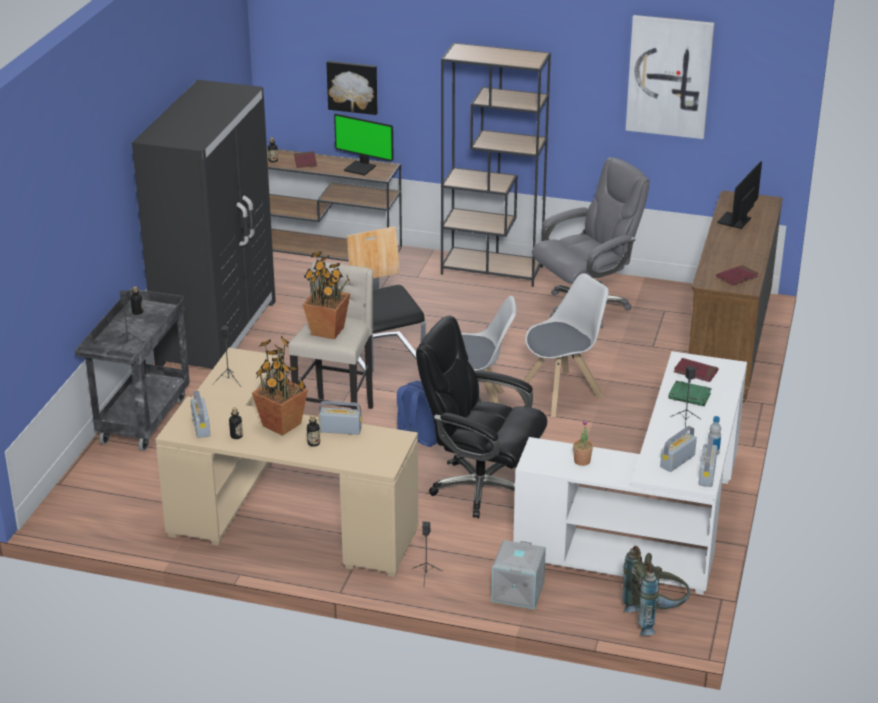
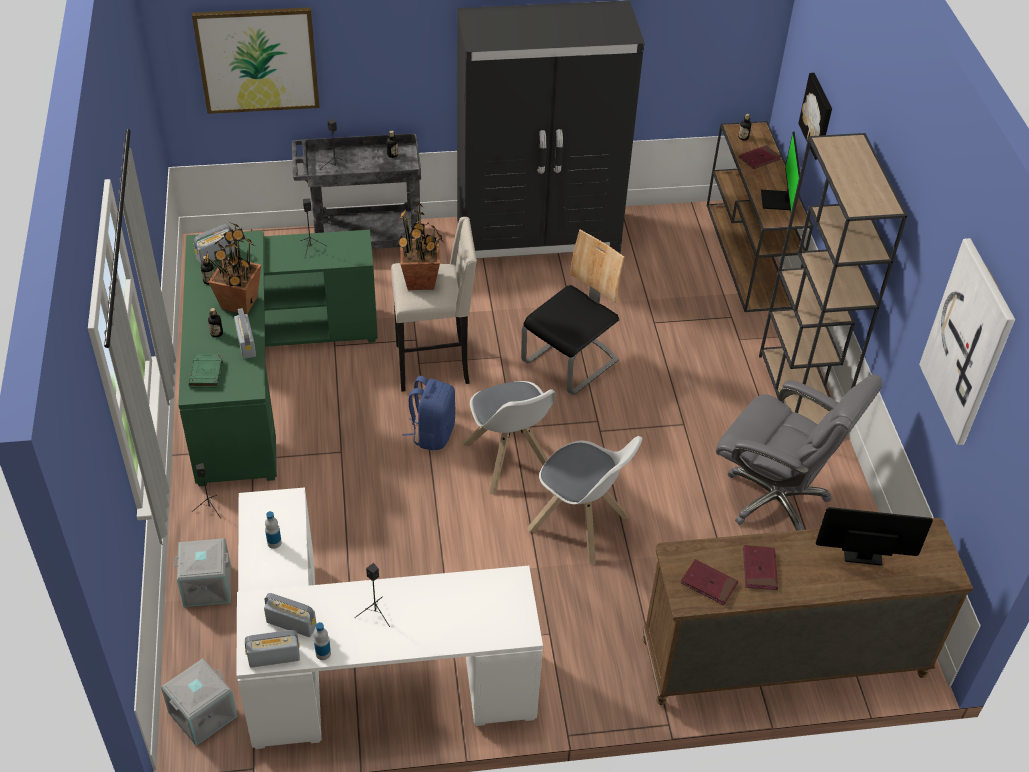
camera: 65 degrees right, 15 degrees up
beige desk [155,348,418,577] -> green desk [178,230,378,486]
black office chair [416,316,547,518] -> none
potted plant [573,419,593,466] -> bottle [265,511,282,549]
grey backpack [622,546,690,636] -> grey storage box [161,658,238,746]
green book [668,381,712,406] -> green book moved to [189,354,223,388]
red book [674,358,719,382] -> red book moved to [743,545,778,590]
none -> picture [192,7,320,114]

